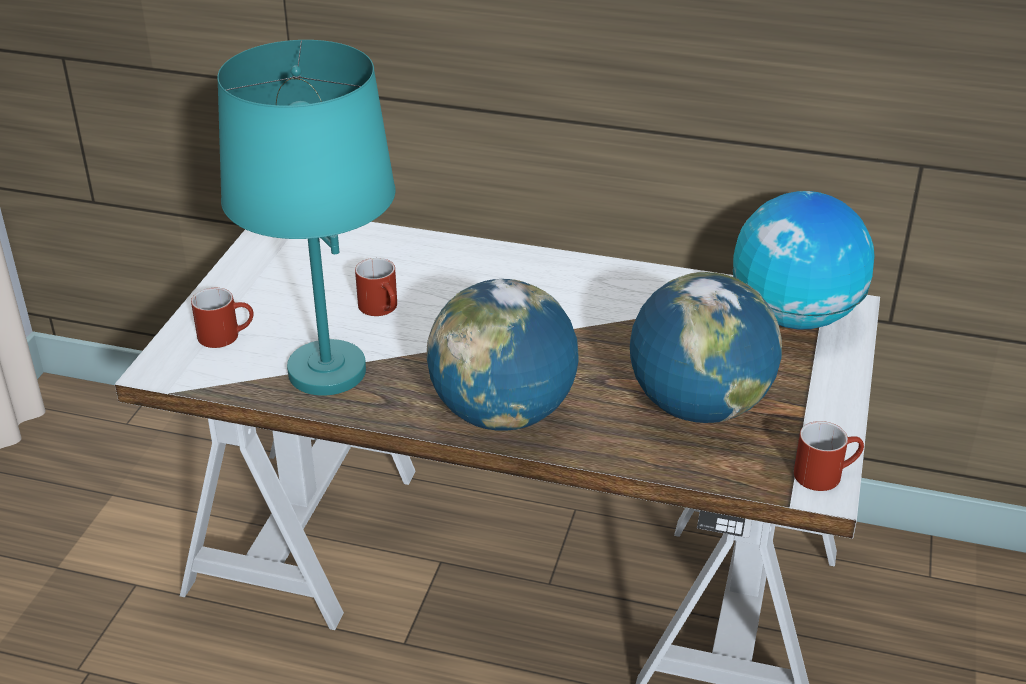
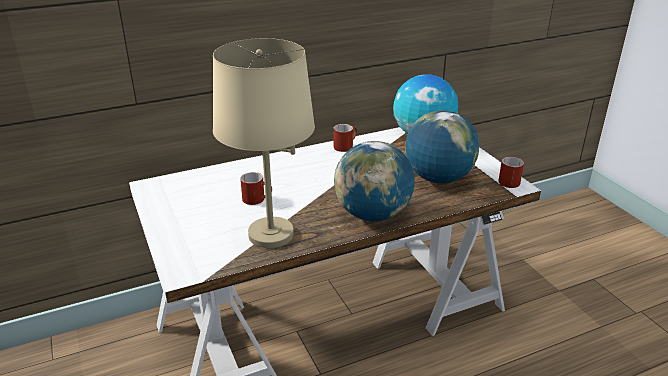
camera: 40 degrees left, 5 degrees down
red mug [191,288,253,348] -> red mug moved to [334,124,357,152]
turquoise table lamp [217,40,396,396] -> beige table lamp [213,38,315,248]

